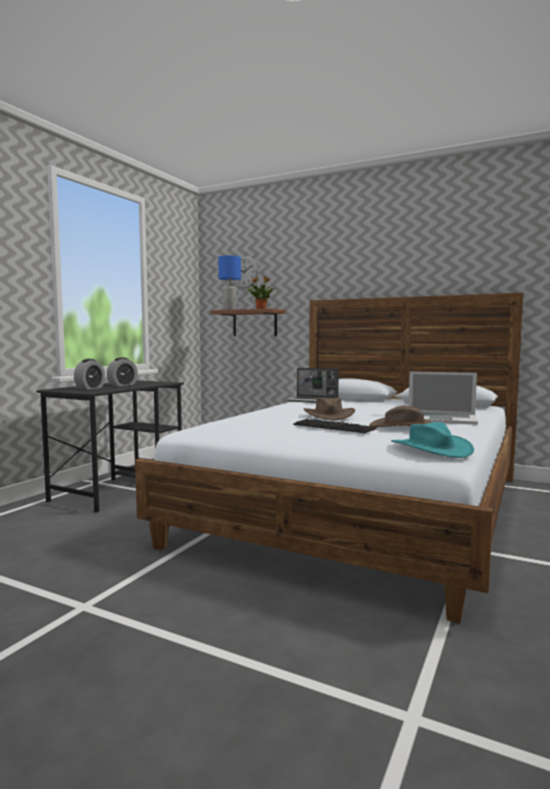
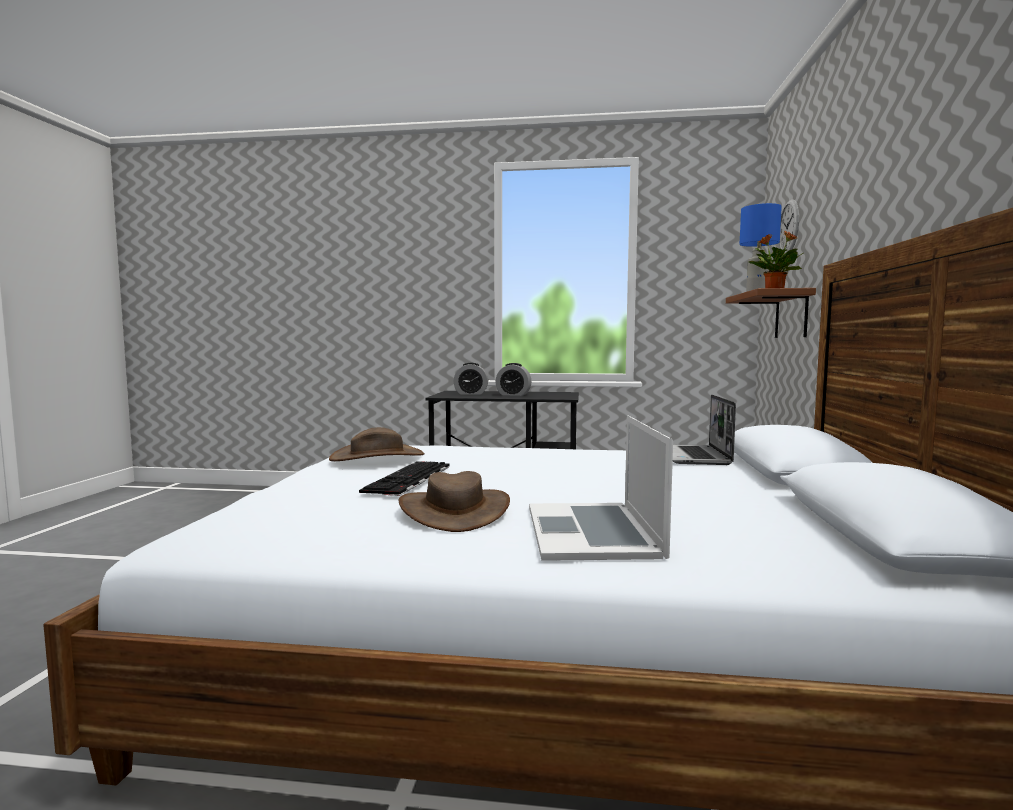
camera: 70 degrees right, 0 degrees up
brown hat [304,397,355,420] -> brown hat moved to [329,427,425,461]
turquoise hat [391,422,474,458] -> none

